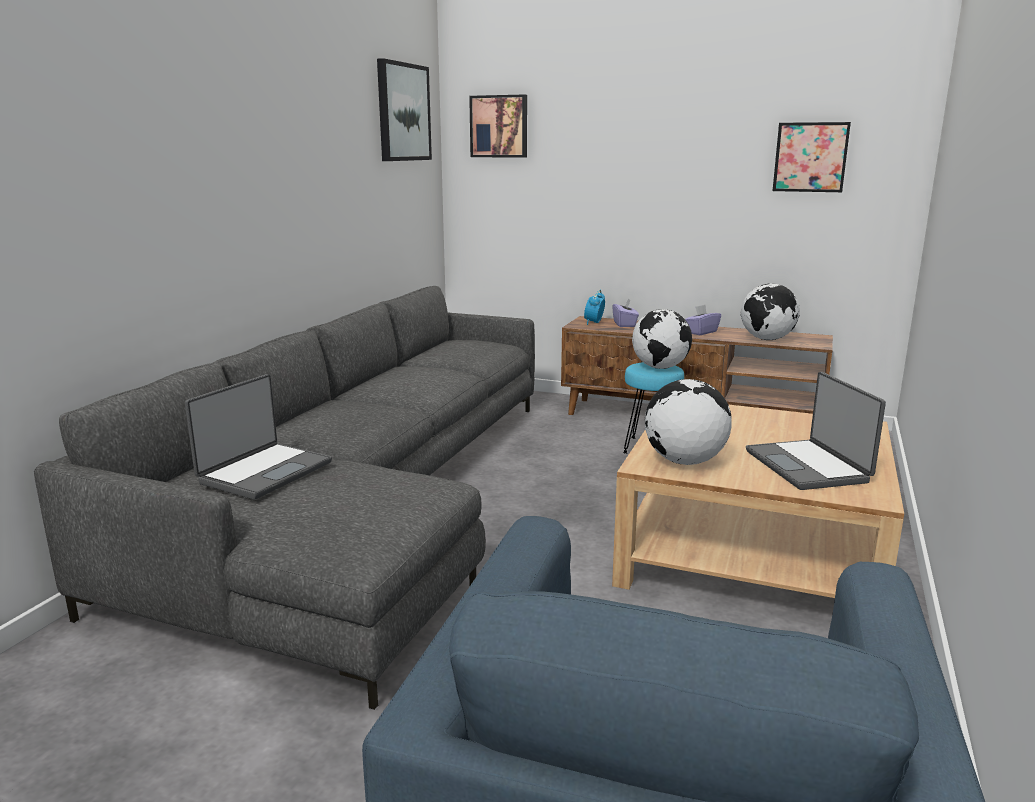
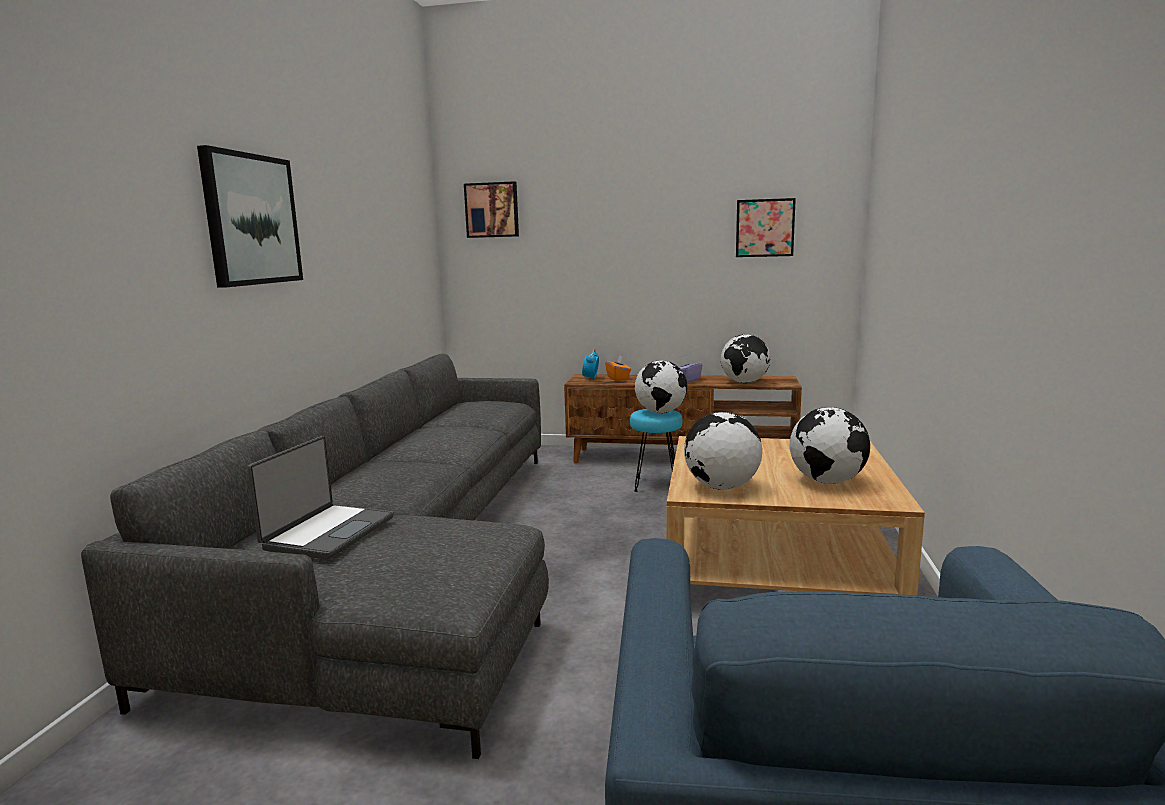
camera: 10 degrees left, 5 degrees down
picture [377,58,432,161] -> picture moved to [197,145,303,288]
purple tissue box [612,298,639,327] -> orange tissue box [605,355,631,381]
laptop [746,372,886,490] -> globe [790,407,870,484]

